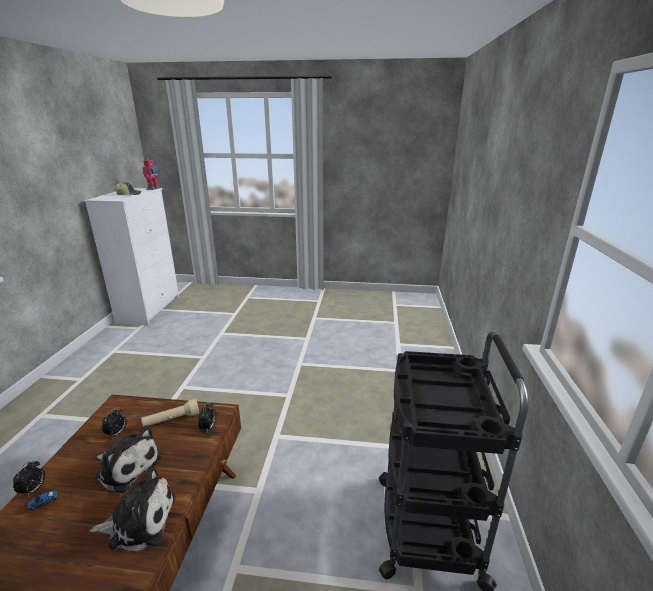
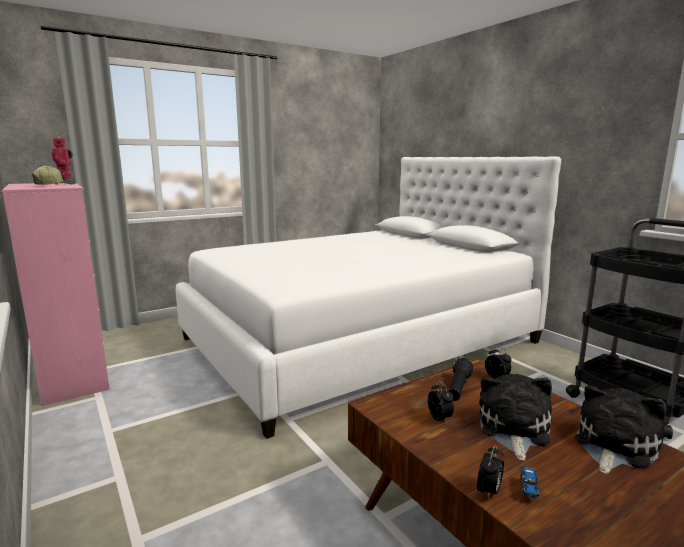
camera: 40 degrees left, 10 degrees down
alarm clock [13,461,45,496] -> alarm clock turned 60 degrees clockwise [477,444,504,499]
white dresser [84,188,179,326] -> pink dresser [1,183,110,406]
plush toy [95,425,161,493] -> plush toy turned 60 degrees counterclockwise [479,374,552,461]
beige flashlight [141,399,199,427] -> black flashlight [448,358,473,401]
none -> white bed [176,156,561,439]

